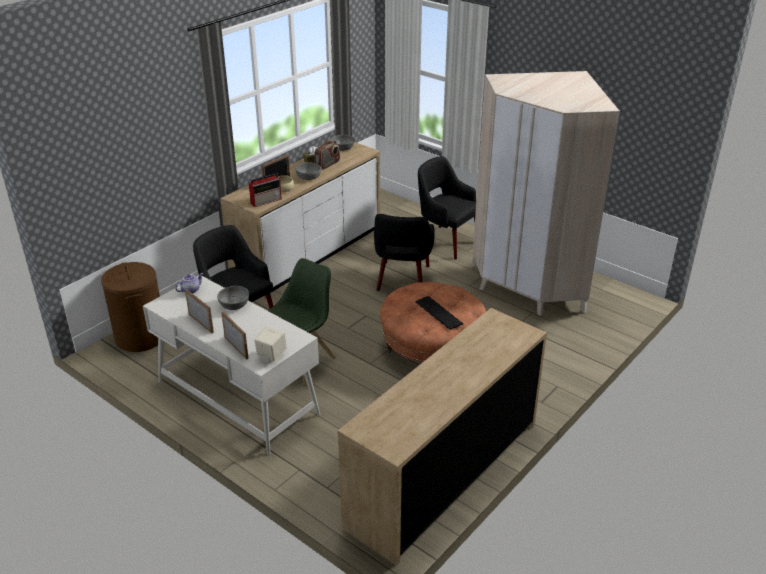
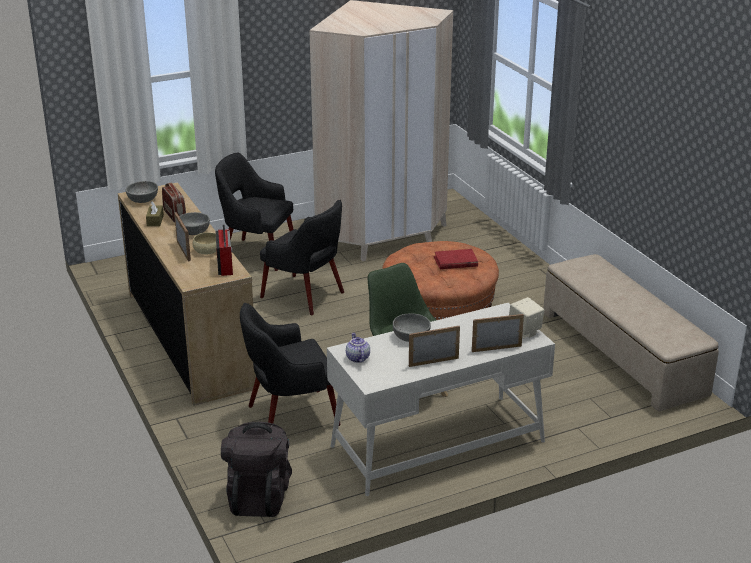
camera: 65 degrees left, 5 degrees down
brown laundry basket [101,262,160,352] -> black backpack [221,422,292,517]
dresser [337,308,547,566] -> beige bench [543,254,719,411]
keyboard [416,296,463,330] -> red book [434,249,478,269]
black armchair [418,156,476,260] -> black armchair turned 45 degrees clockwise [215,153,294,271]

